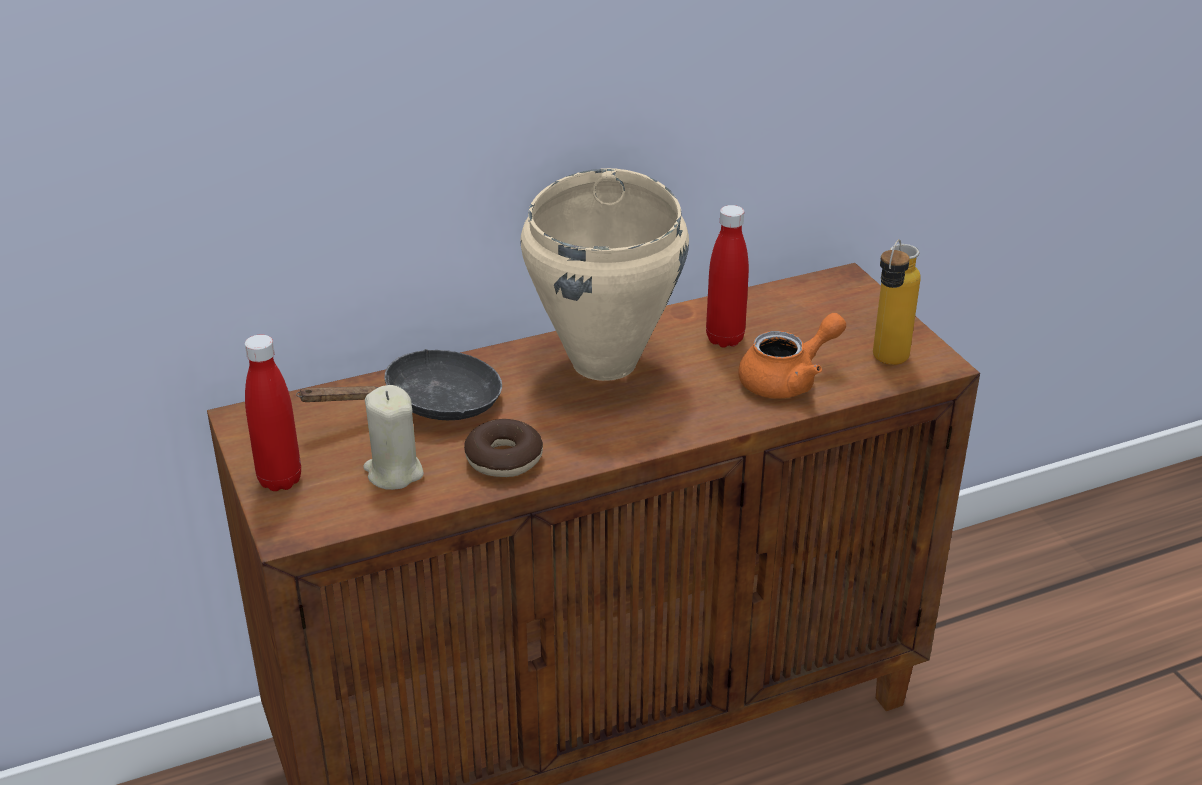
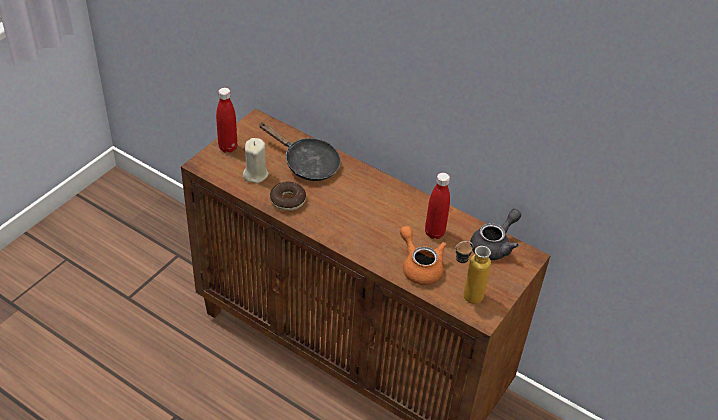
camera: 55 degrees right, 10 degrees up
beige cooking pot [520,168,689,381] -> none
orange teapot [738,313,846,399] -> orange teapot turned 150 degrees counterclockwise [400,226,447,285]
none -> grey teapot [470,209,521,260]

